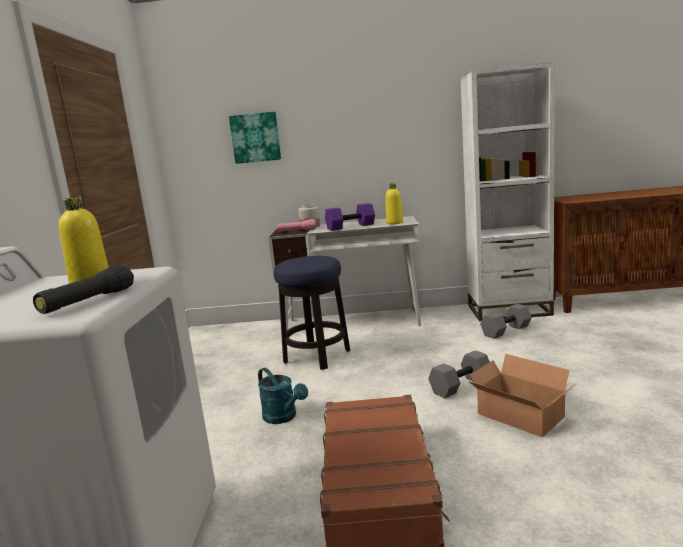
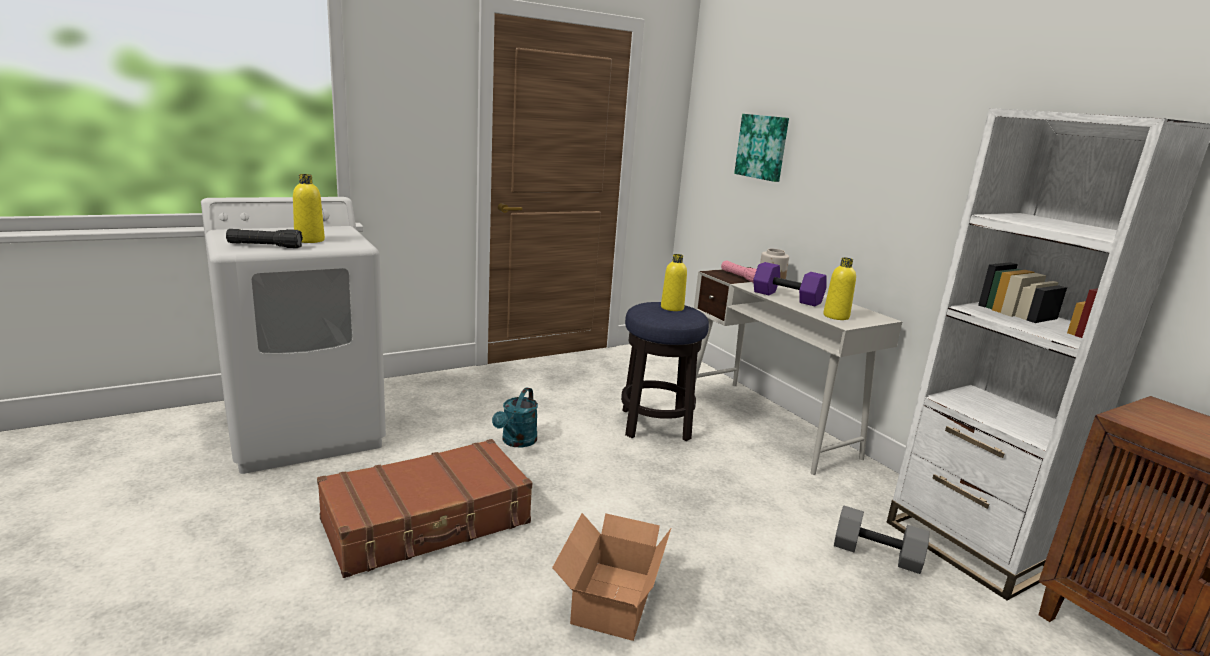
camera: 55 degrees right, 5 degrees up
grey dumbbell [428,350,490,398] -> none
none -> yellow bottle [661,254,687,311]

